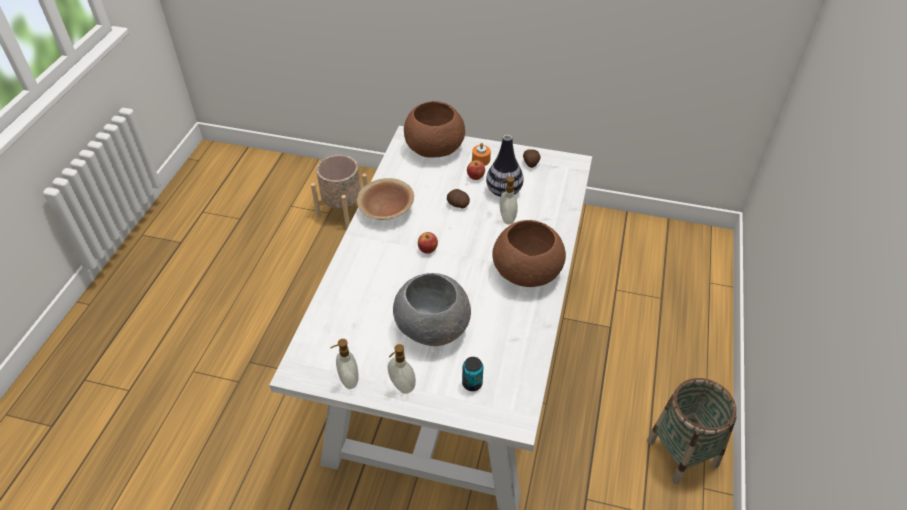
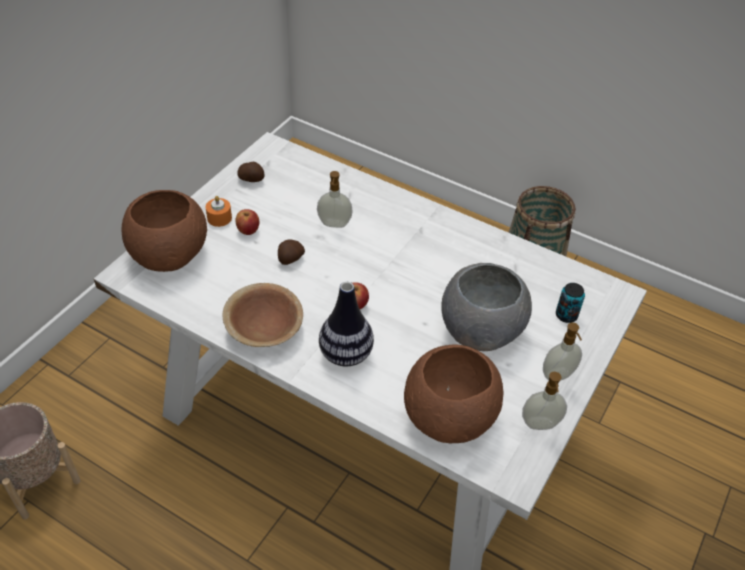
camera: 75 degrees left, 0 degrees up
vase [486,135,524,197] -> vase moved to [319,282,374,366]
brown bowl [492,220,566,287] -> brown bowl moved to [404,344,503,443]

